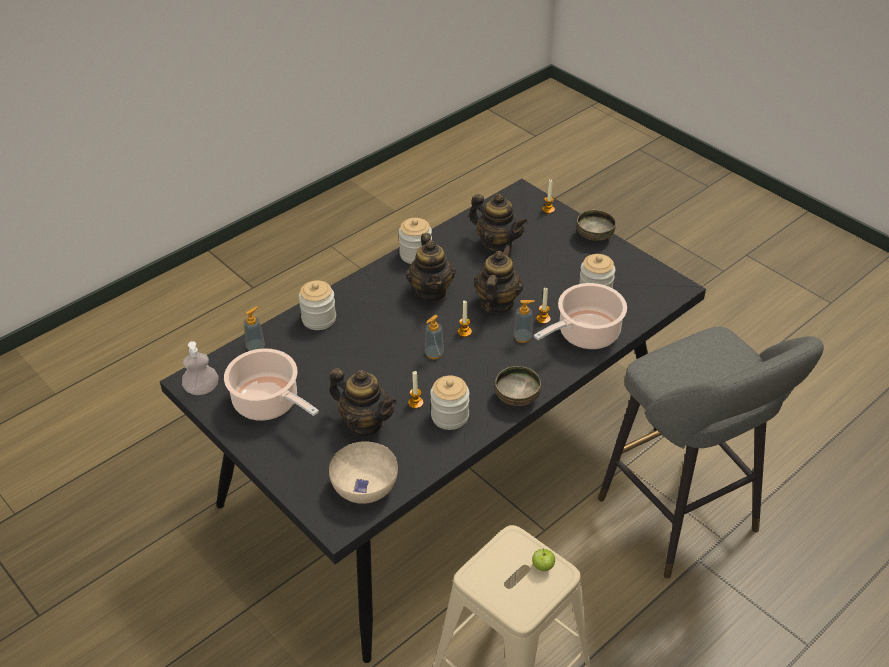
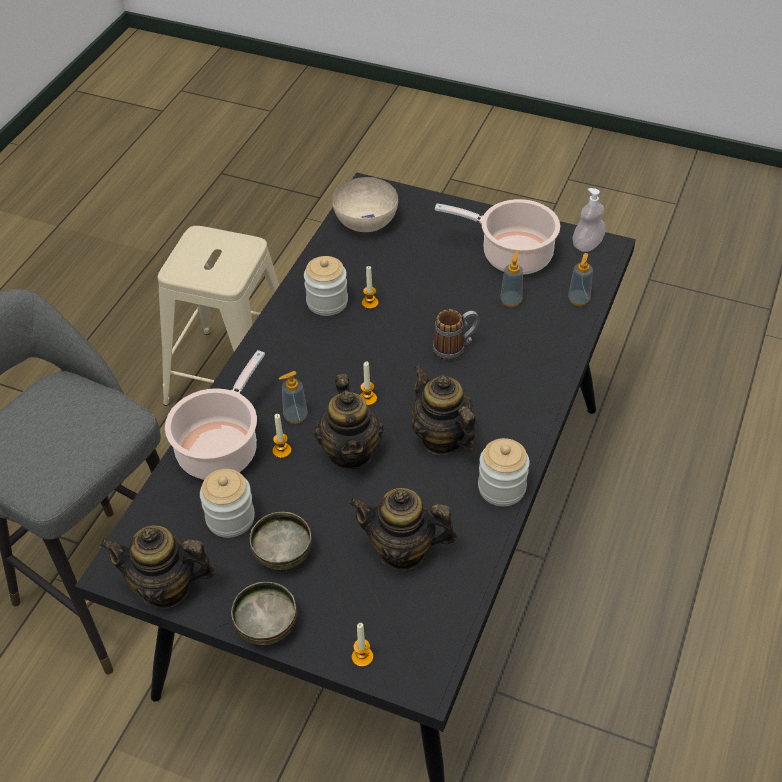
camera: 155 degrees right, 5 degrees up
jar [299,281,336,330] -> none
teapot [329,368,397,436] -> teapot moved to [100,526,216,608]
soap dispenser [425,315,444,359] -> soap dispenser moved to [500,250,523,307]
bowl [495,366,541,406] -> bowl moved to [250,512,312,570]
apple [532,549,555,571] -> none
none -> mug [433,309,479,360]

